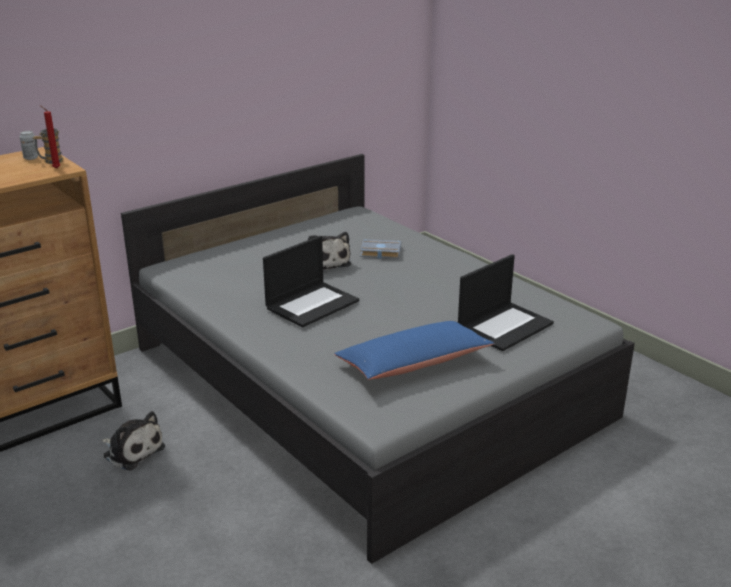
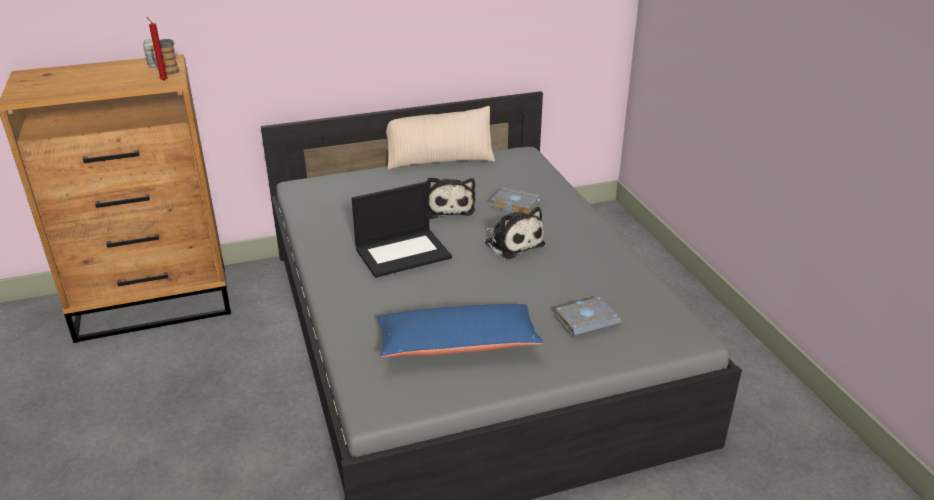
camera: 20 degrees right, 5 degrees up
plush toy [102,411,165,470] -> plush toy moved to [485,207,545,259]
laptop [458,254,554,351] -> grey book [555,297,621,337]
none -> beige pillow [386,106,495,170]

